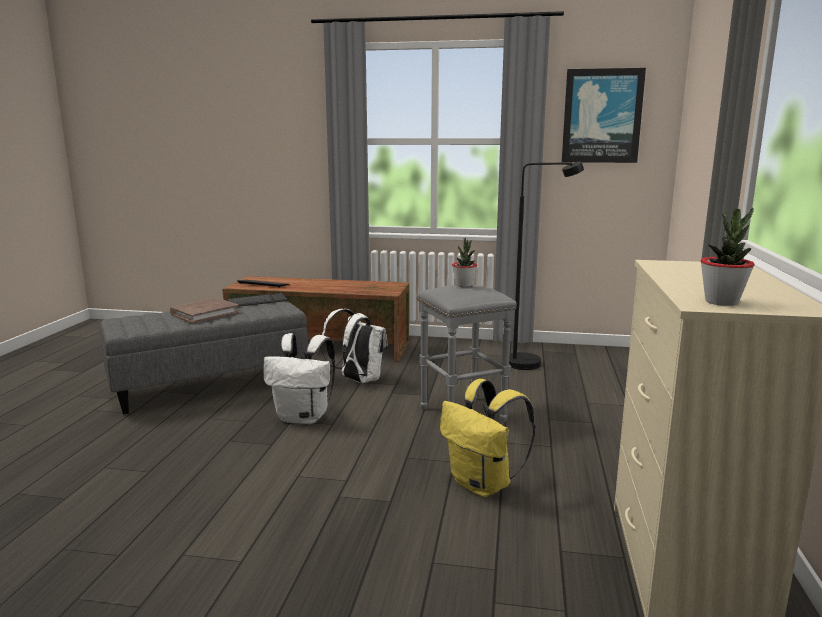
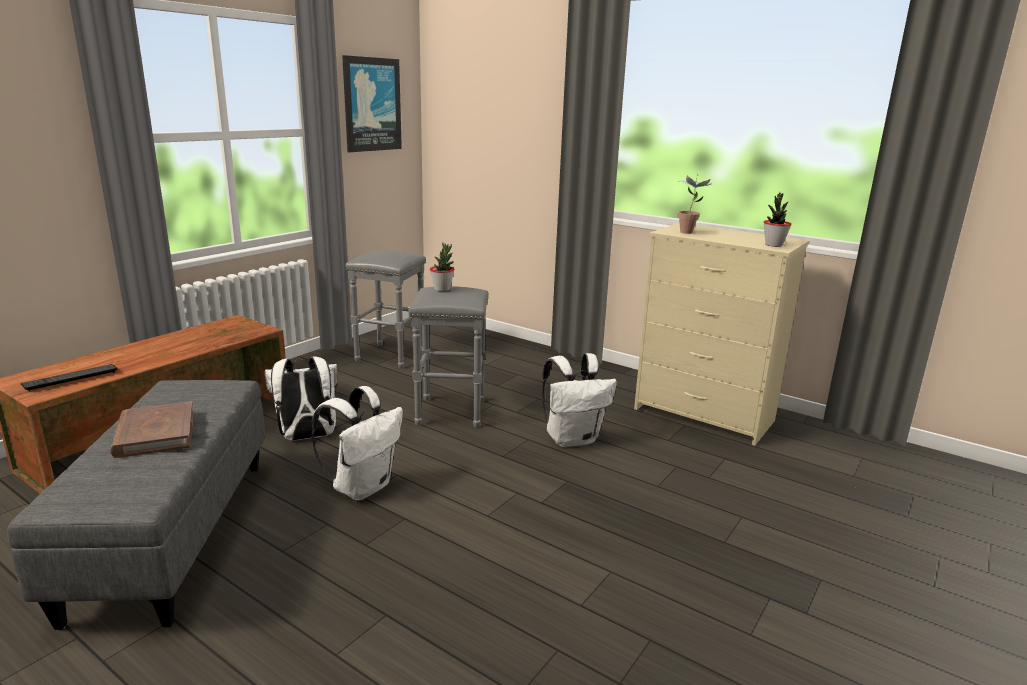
camera: 65 degrees left, 5 degrees up
keyboard [227,293,288,307] -> none
yellow backpack [440,379,535,497] -> white backpack [542,353,617,447]
black floor lamp [509,162,584,370] -> grey stool [345,250,426,368]
none -> potted plant [677,174,712,234]

